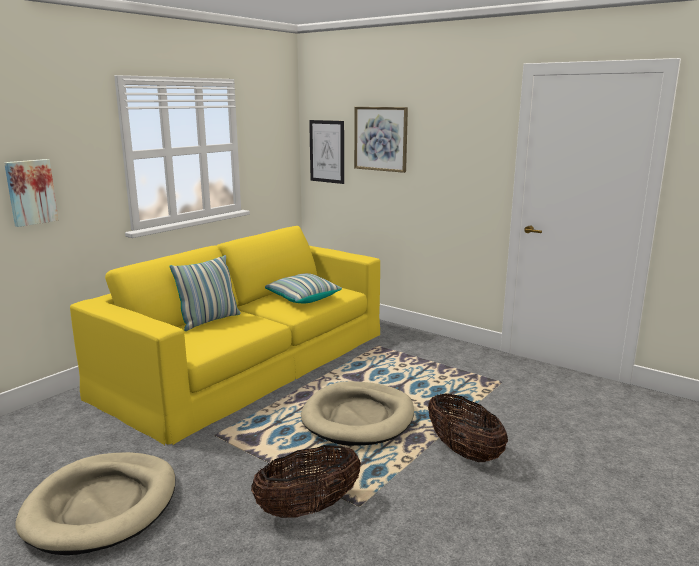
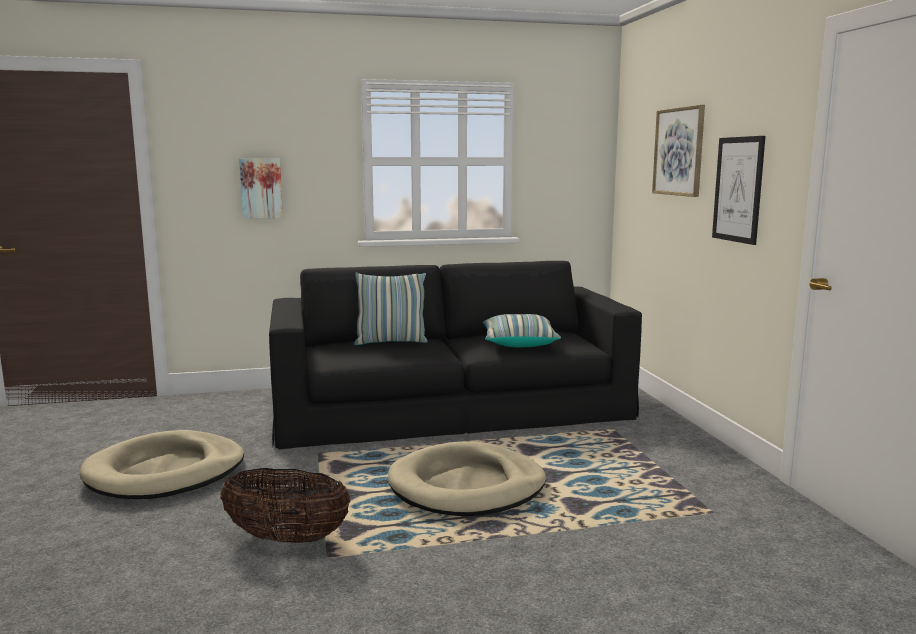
camera: 40 degrees right, 5 degrees down
yellow sofa [70,226,380,445] -> black sofa [269,261,642,449]
picture [309,120,344,184] -> picture moved to [712,136,765,245]
basket [428,393,508,462] -> none

